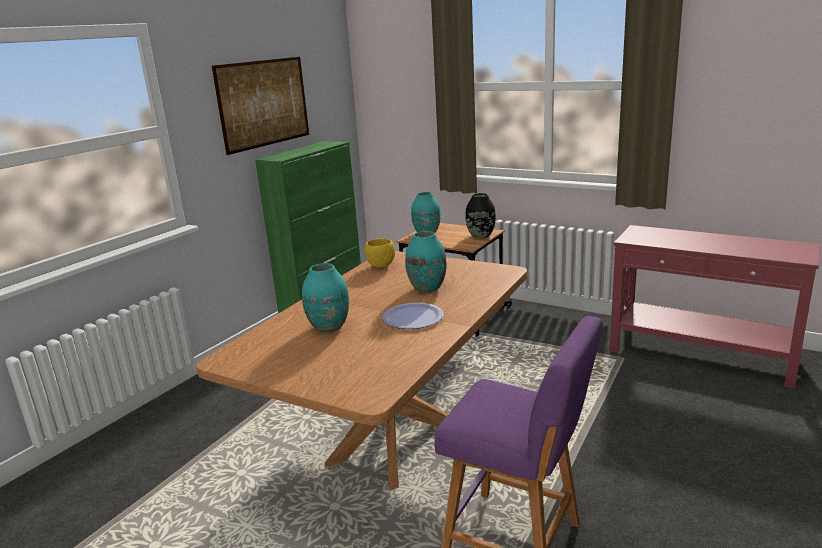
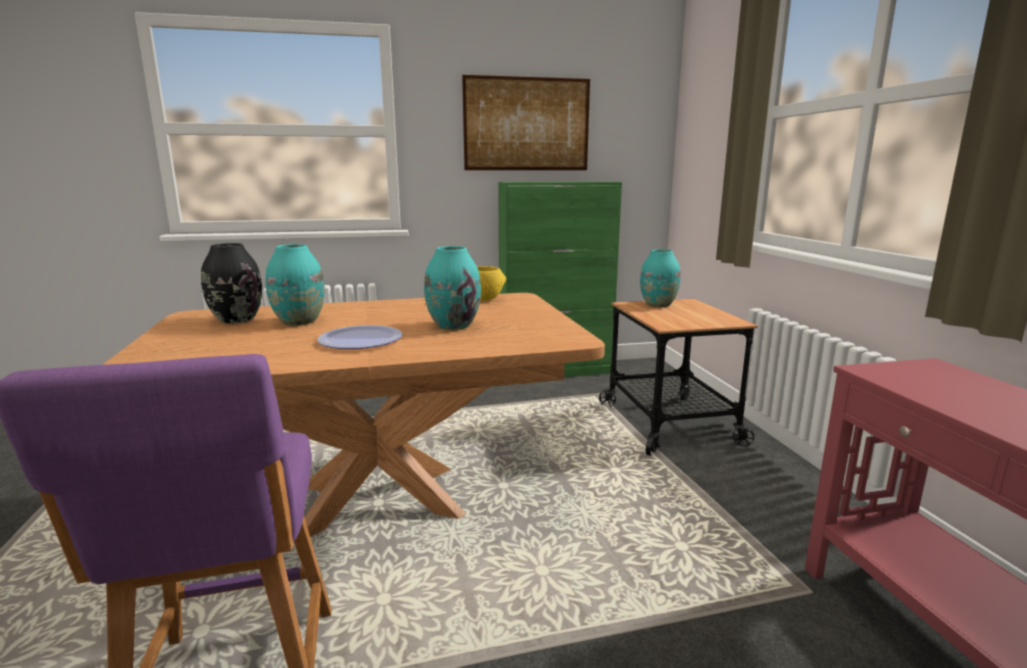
camera: 45 degrees right, 5 degrees down
black vase [465,193,496,239] -> black vase moved to [201,243,262,324]

